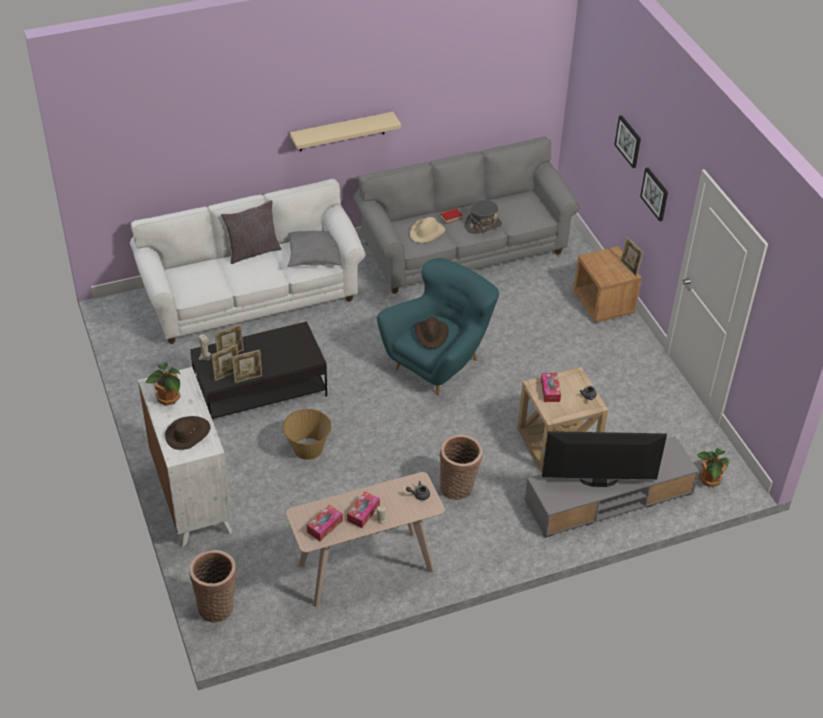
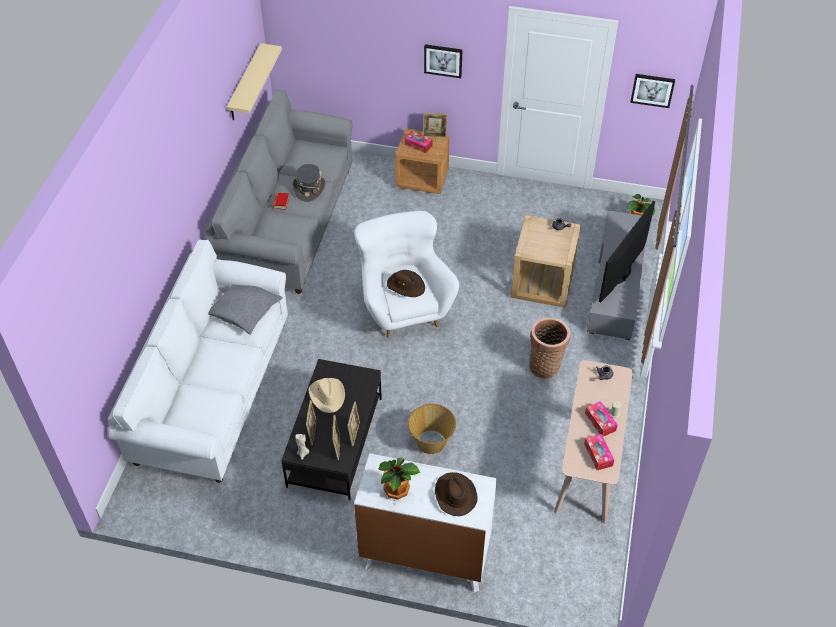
camera: 55 degrees left, 5 degrees up
basket [189,550,236,623] -> none
grey pillow [221,200,281,264] -> none
beige shelf [290,112,401,152] -> beige shelf moved to [227,43,282,120]
turquoise armchair [377,258,499,395] -> white armchair [354,211,459,338]
beige hat [410,217,445,243] -> beige hat moved to [309,378,345,413]
tissue box [541,373,561,402] -> tissue box moved to [404,131,432,153]
picture [615,115,641,168] -> picture moved to [630,74,675,108]

